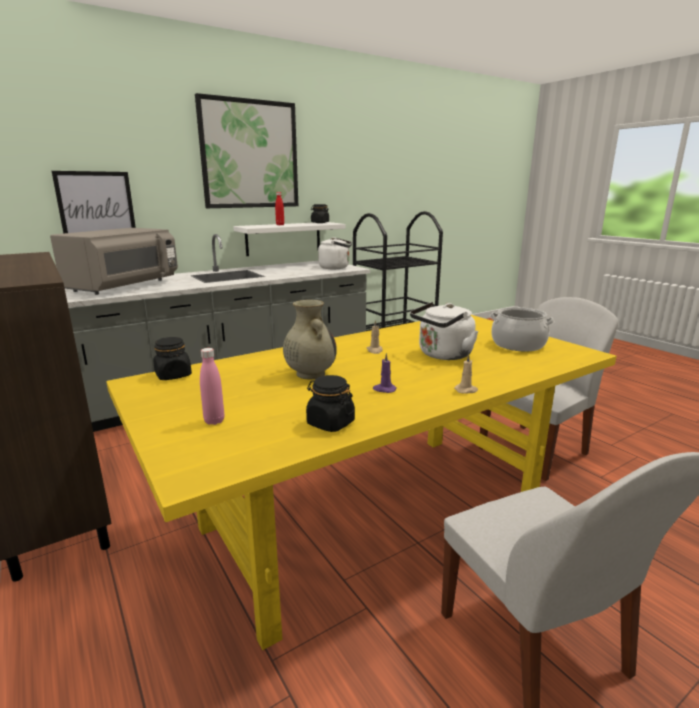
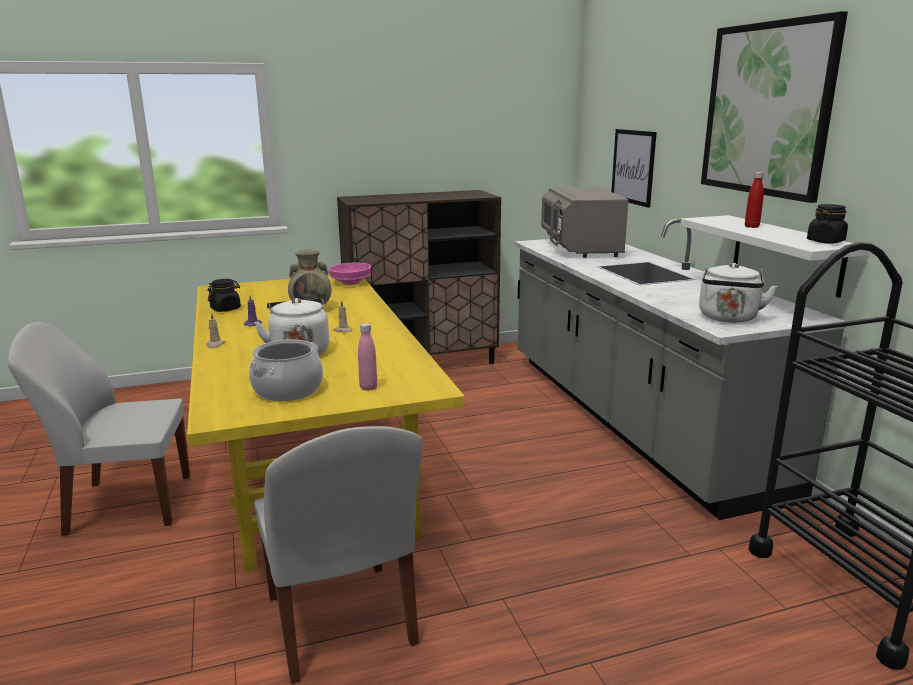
camera: 105 degrees right, 0 degrees up
grey microwave [50,228,178,295] -> grey microwave turned 45 degrees clockwise [541,187,628,258]
black jar [153,337,192,380] -> pink bowl [329,262,371,285]
pink bottle [200,348,224,425] -> pink bottle moved to [358,323,377,391]

